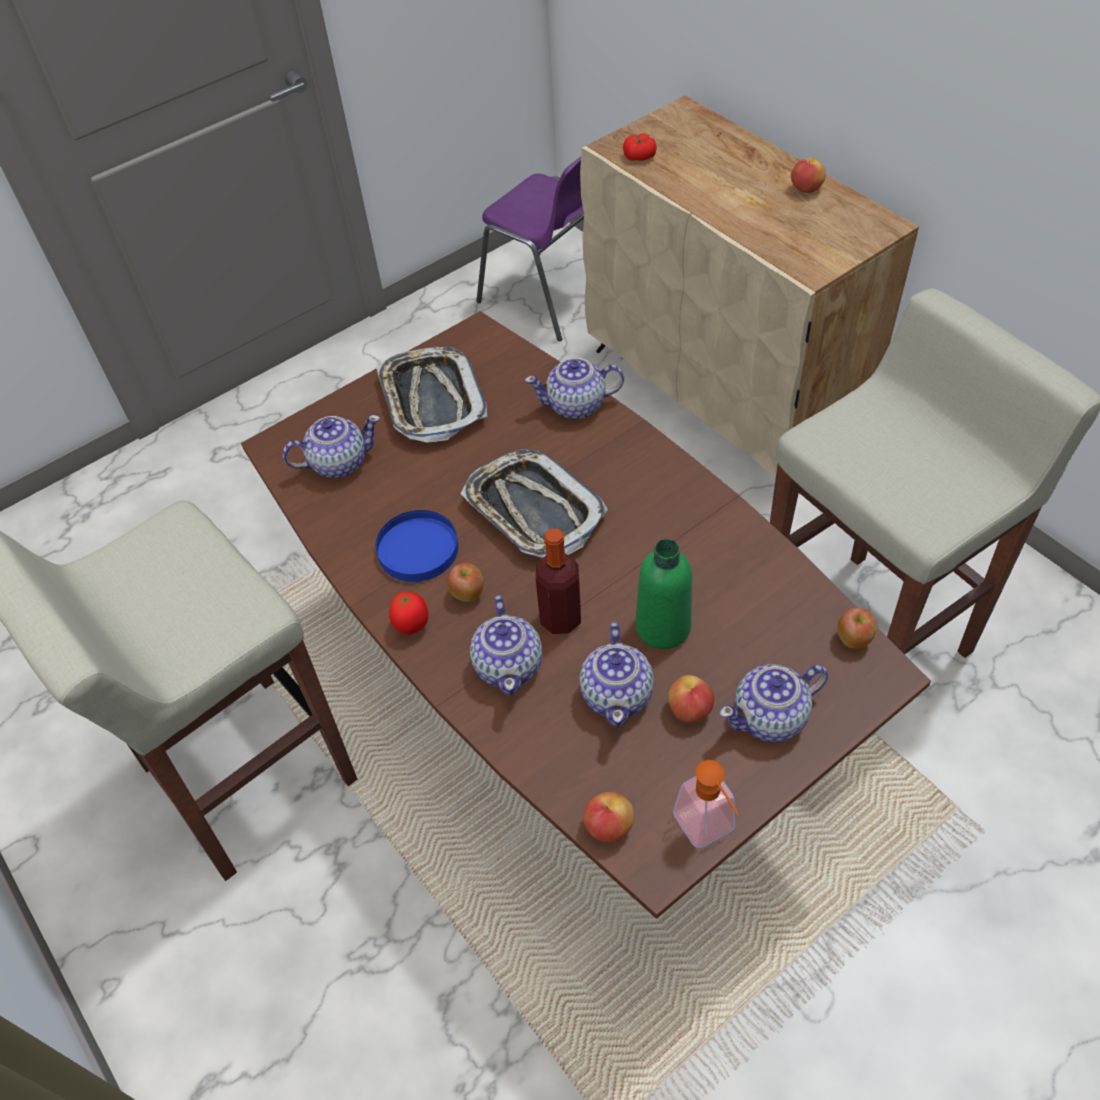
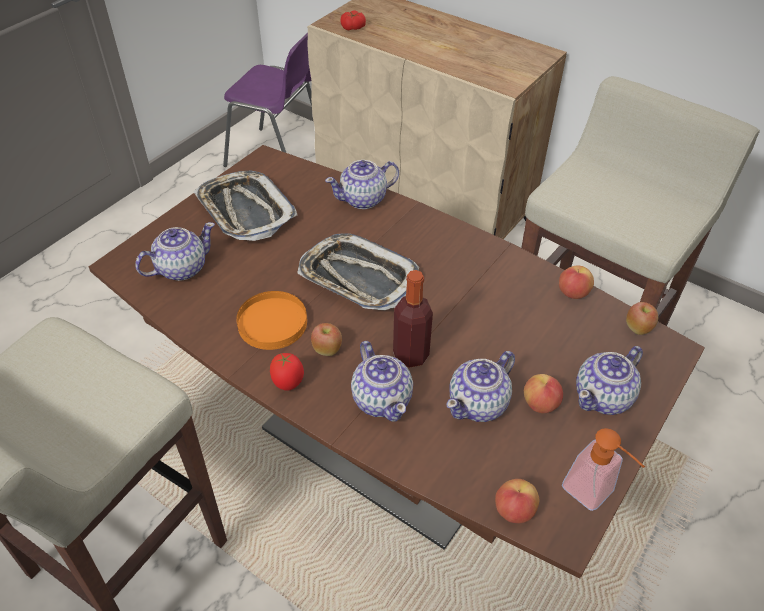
camera: 20 degrees left, 5 degrees down
blue plate [376,510,458,582] -> orange plate [236,291,307,350]
teapot [579,622,654,727] -> teapot turned 60 degrees clockwise [447,351,515,422]
green bottle [636,539,692,649] -> none
apple [791,158,826,193] -> apple moved to [559,265,594,299]

